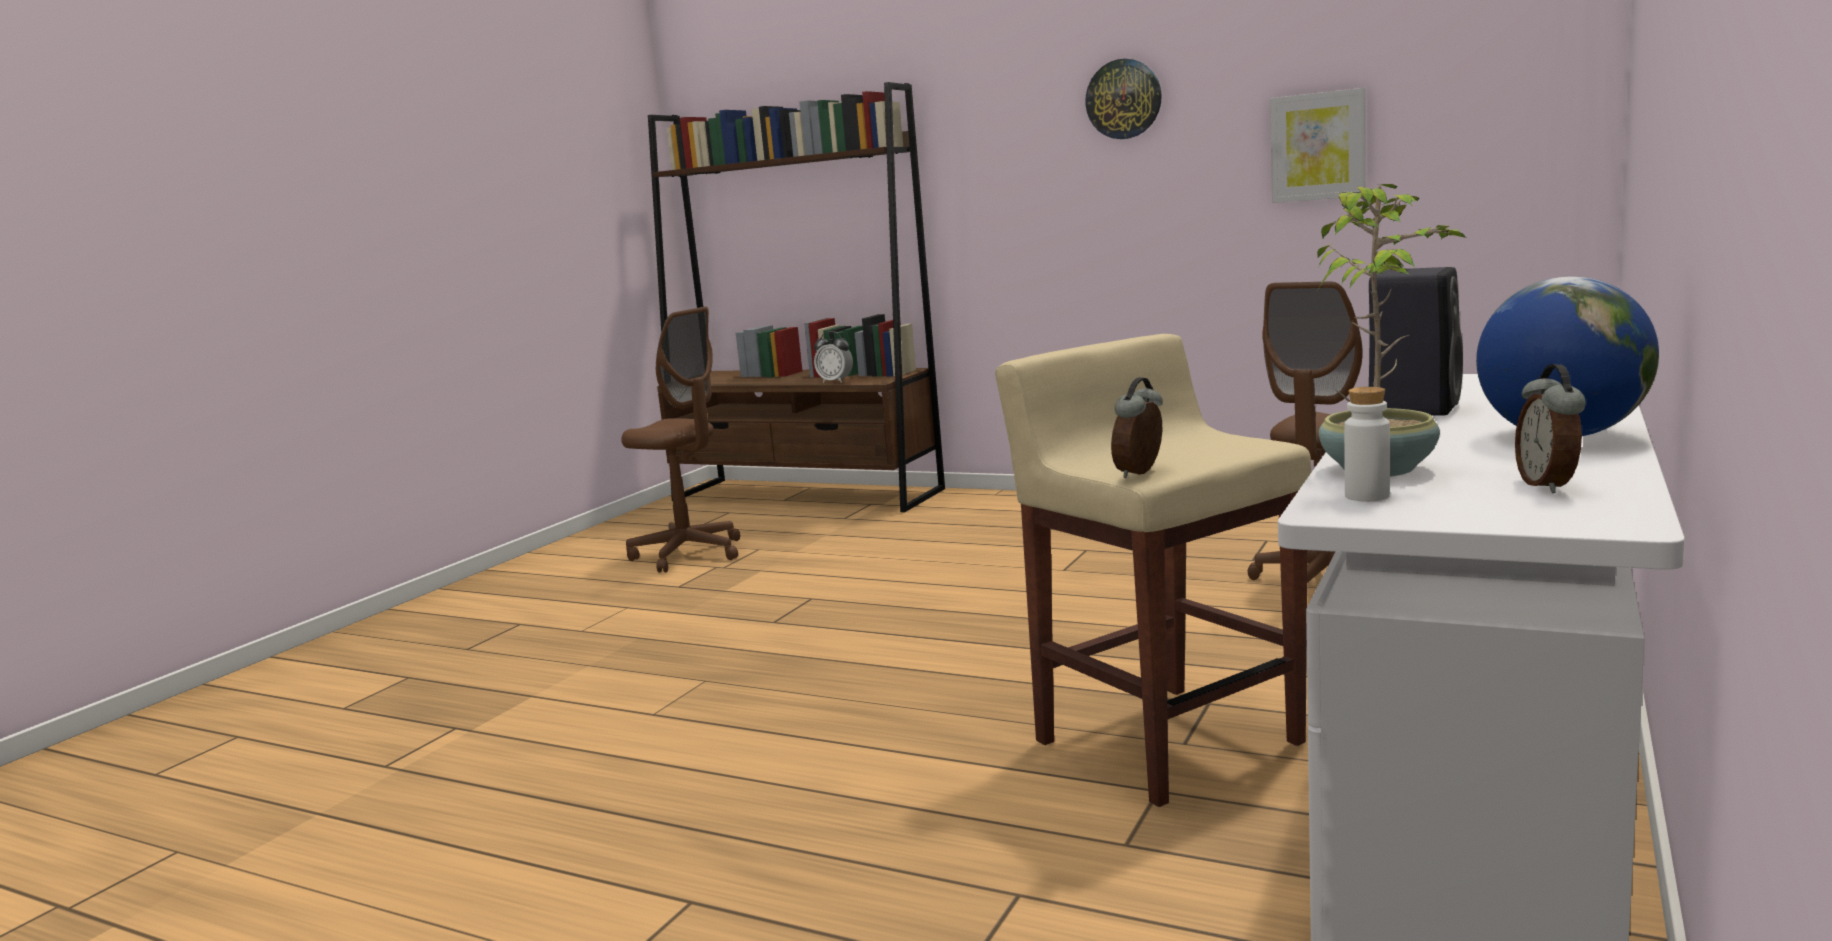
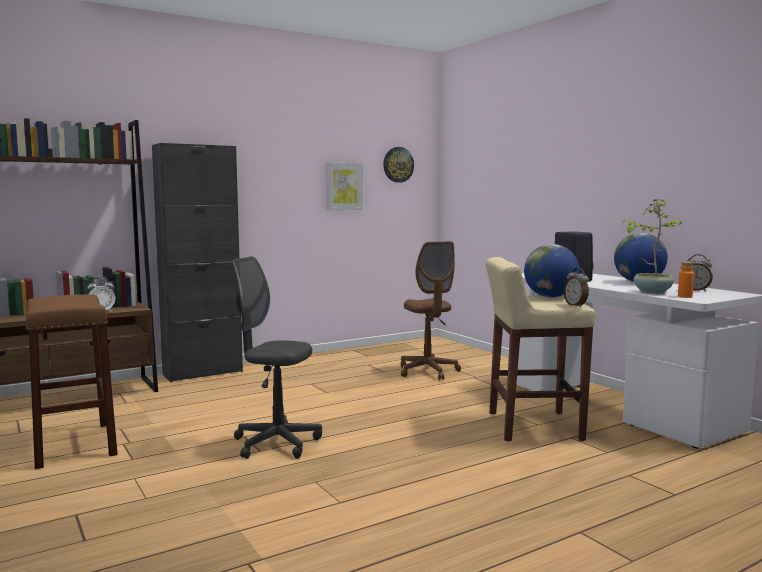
camera: 60 degrees left, 5 degrees down
brown office chair [621,307,740,573] -> brown stool [26,294,118,469]
wall clock [1085,59,1162,139] -> wall clock moved to [383,147,414,183]
white bottle [1344,387,1390,502] -> orange bottle [678,262,694,298]
none -> black cabinet [152,143,243,382]
none -> grey office chair [233,256,322,459]
none -> globe [524,244,579,297]

